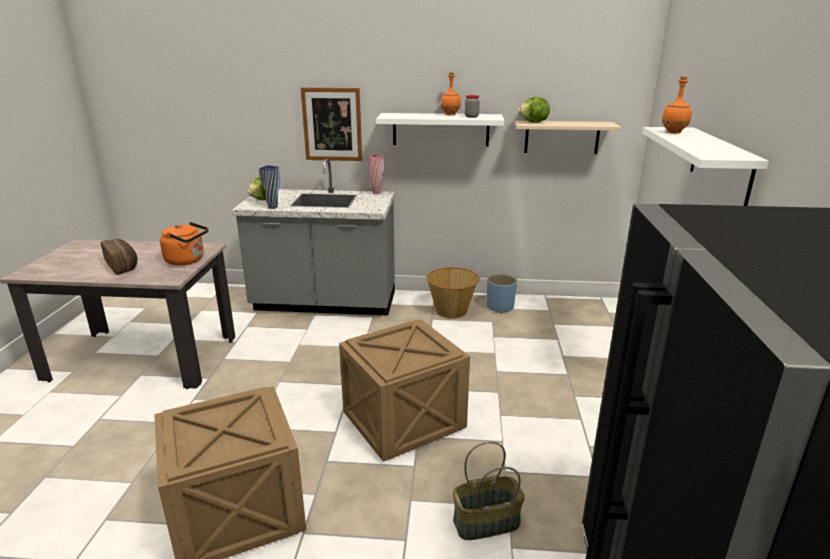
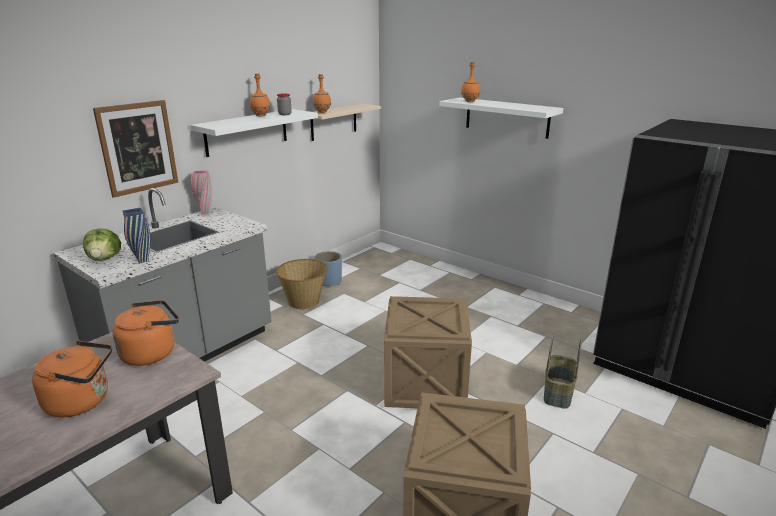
camera: 55 degrees left, 0 degrees up
bread [101,239,137,275] -> orange kettle [32,341,112,417]
lettuce [518,97,550,123] -> orange bottle [313,74,331,113]

